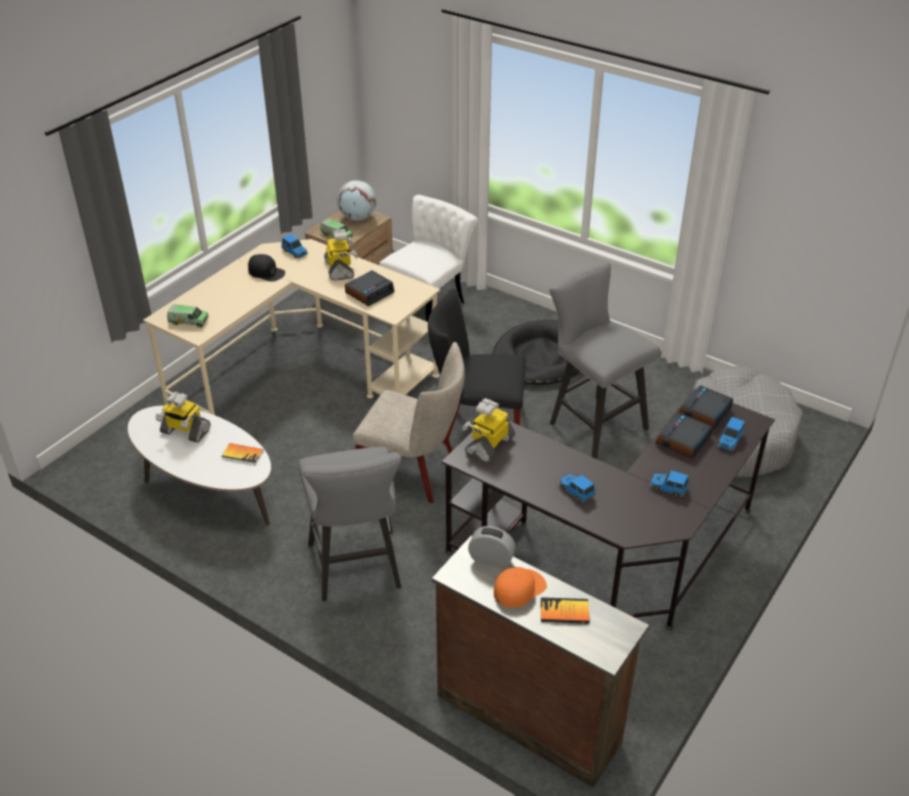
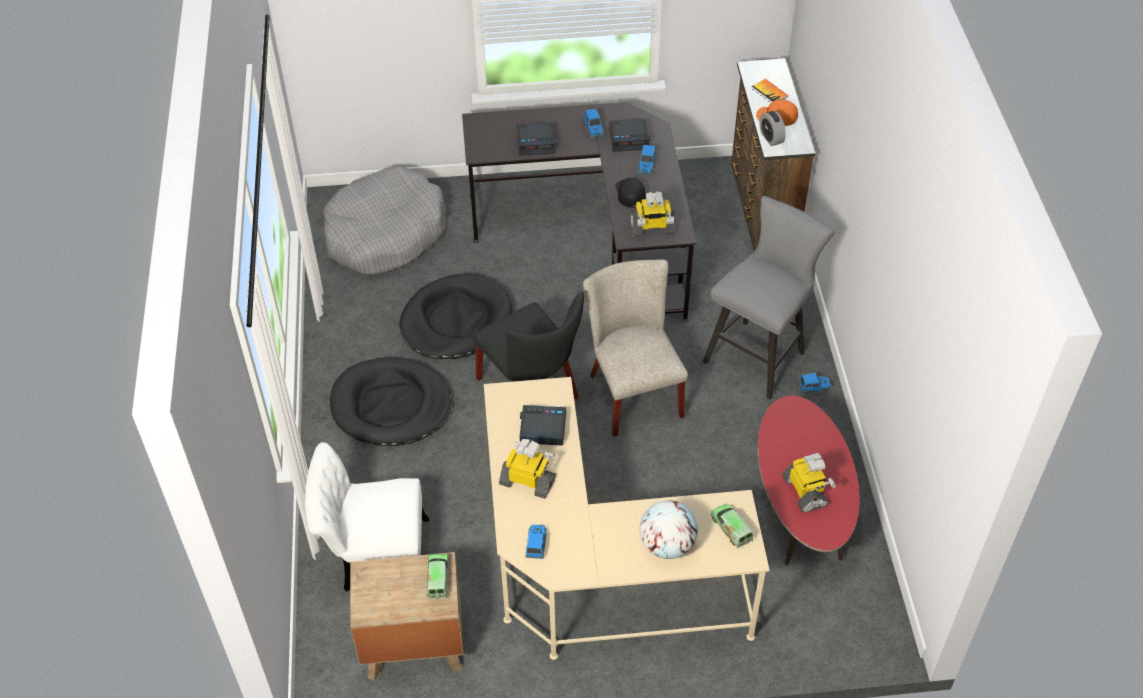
camera: 130 degrees left, 10 degrees up
white coffee table [128,405,271,525] -> red coffee table [758,396,860,565]
book [221,443,263,465] -> none
black cap [248,254,285,282] -> black cap moved to [616,178,646,208]
toy robot [324,229,357,280] -> toy robot turned 75 degrees clockwise [499,439,556,499]
globe [337,180,377,221] -> globe moved to [640,500,698,559]
grey stool [549,261,660,459] -> black dog bed [399,273,512,359]
alarm clock [679,385,733,430] -> alarm clock moved to [609,119,650,152]
toy car [718,417,745,451] -> toy car moved to [798,373,831,394]

